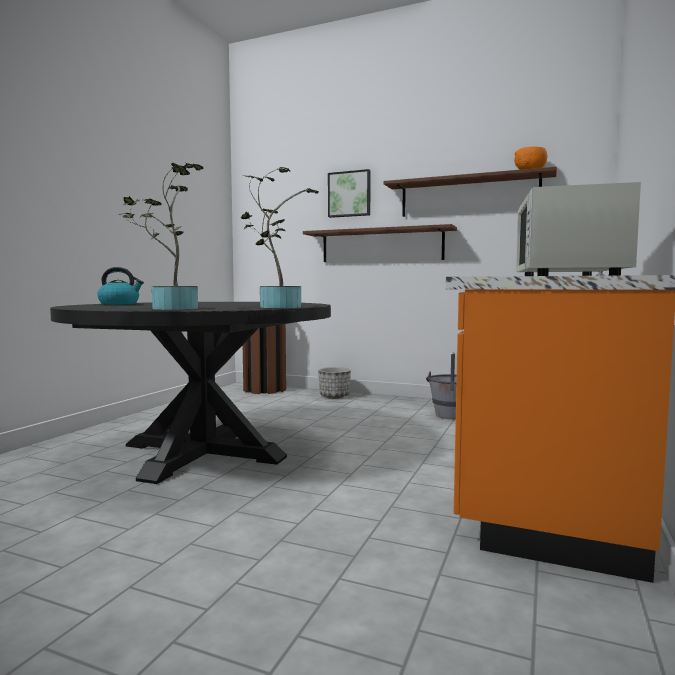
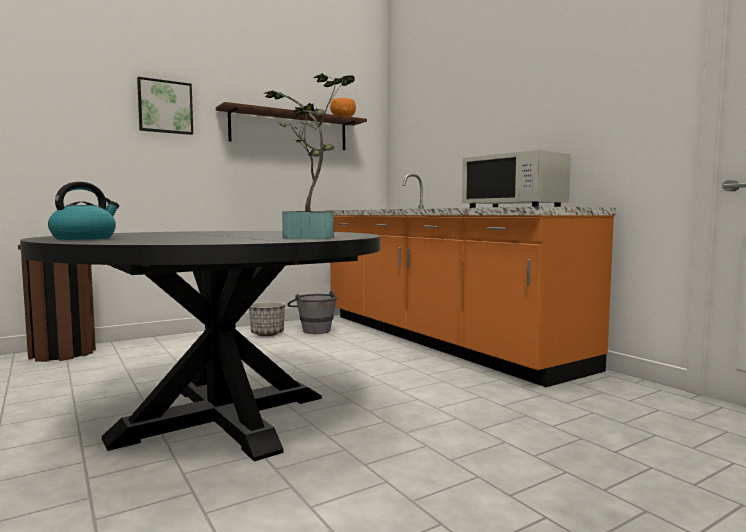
camera: 55 degrees left, 0 degrees up
potted plant [241,167,319,308] -> none
brown shelf [303,224,457,262] -> none
planter [318,367,351,399] -> planter moved to [249,302,285,336]

